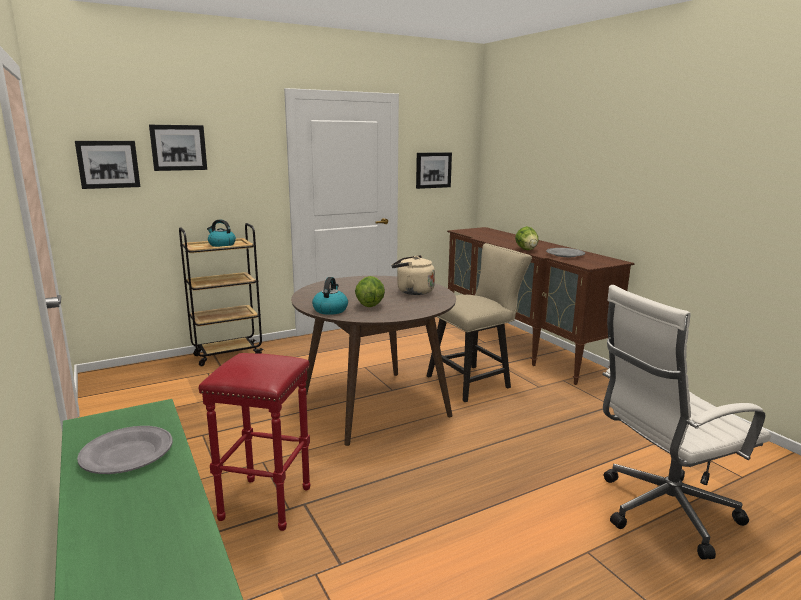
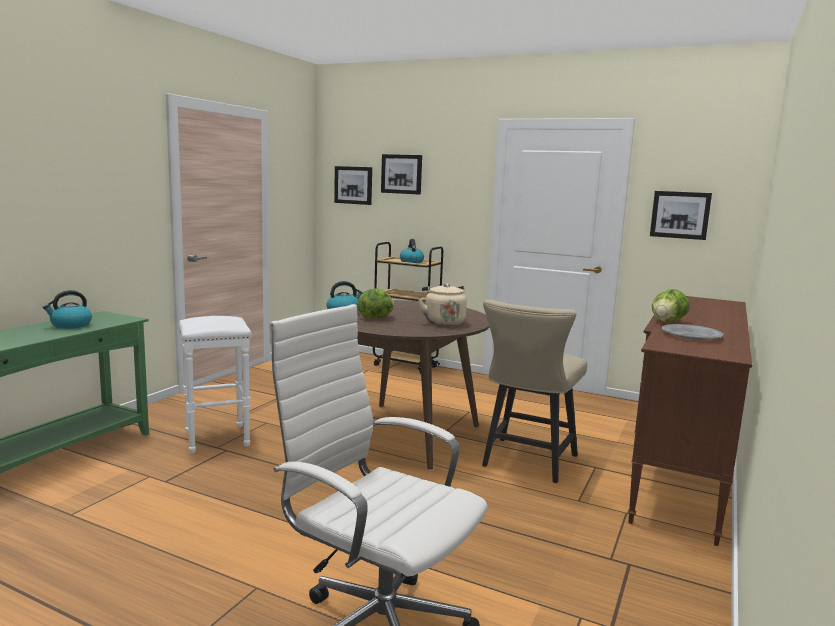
camera: 55 degrees right, 5 degrees down
grey plate [77,426,173,474] -> kettle [43,290,92,329]
red stool [199,353,310,531] -> white stool [179,316,252,453]
beige chair [427,243,532,402] -> beige chair turned 90 degrees clockwise [482,300,587,483]

